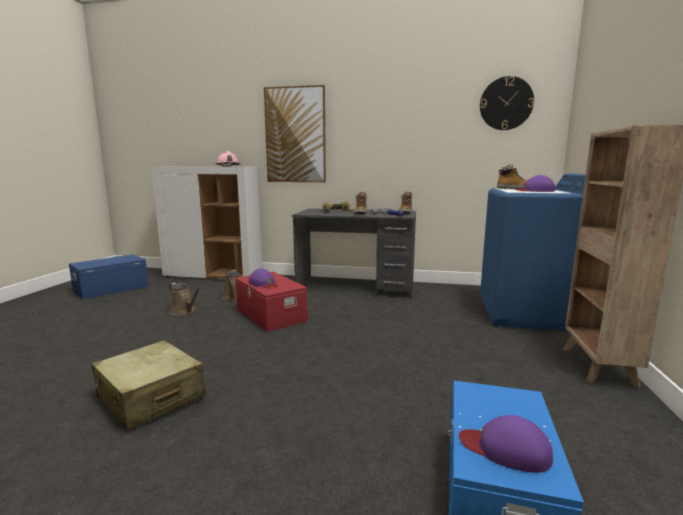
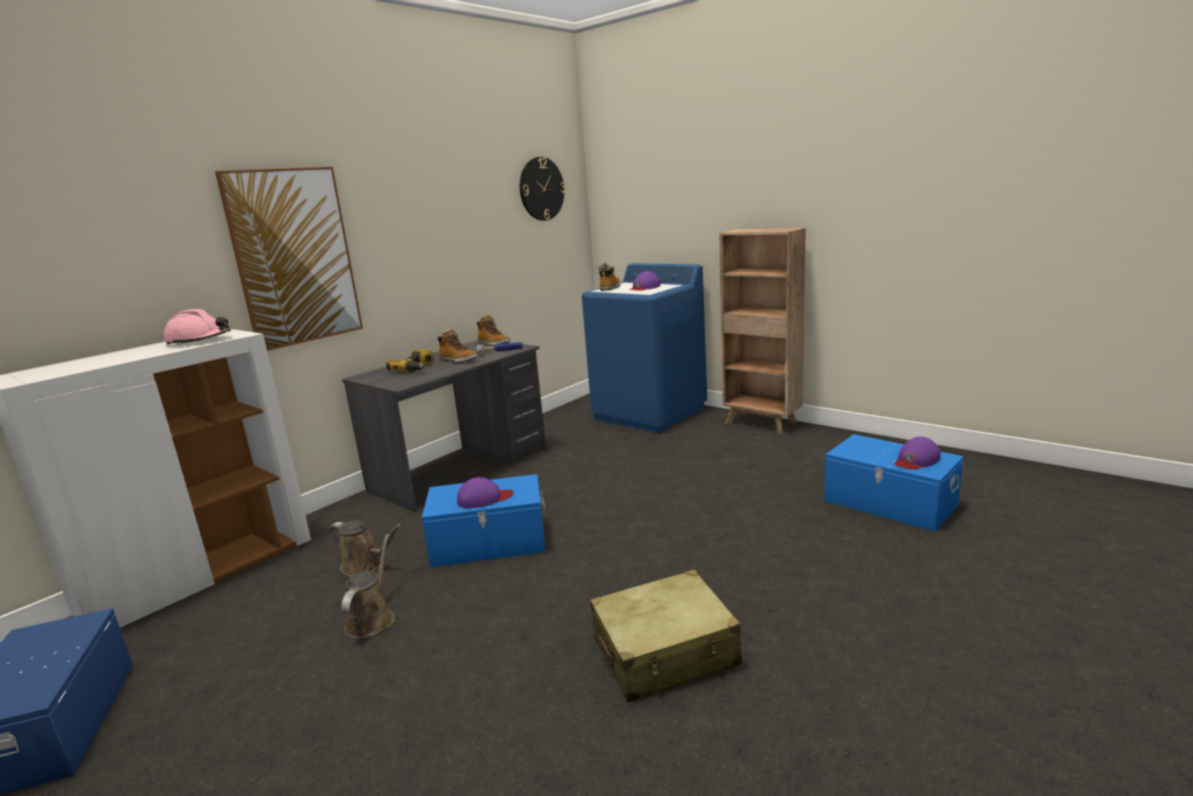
camera: 60 degrees left, 5 degrees up
brown watering can [169,283,201,315] -> brown watering can turned 60 degrees counterclockwise [342,534,395,638]
red storage box [235,272,308,332] -> blue storage box [422,474,546,567]

